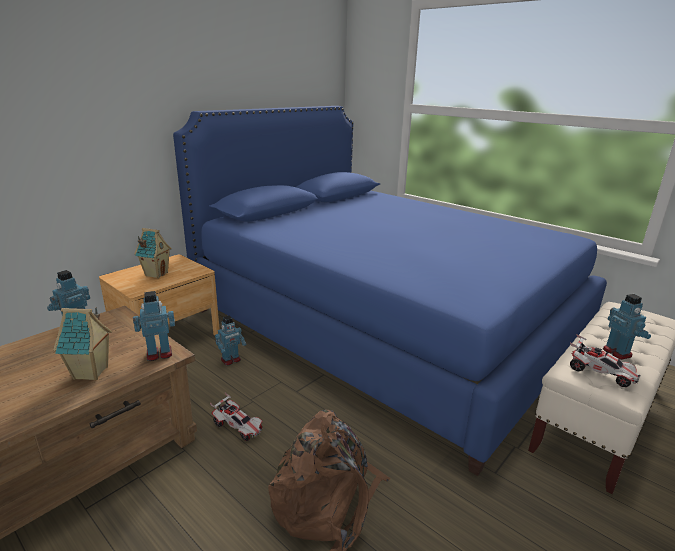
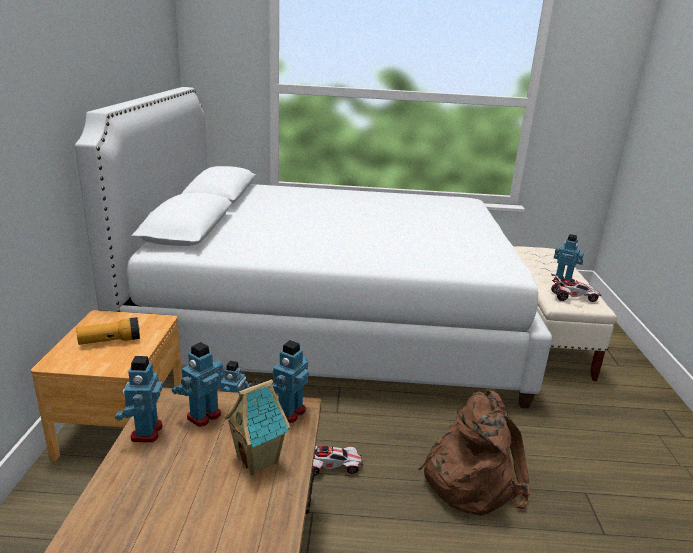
camera: 40 degrees left, 0 degrees up
toy house [134,228,172,278] -> flashlight [77,317,140,345]
blue bed [173,106,607,476] -> white bed [75,87,552,408]
none -> toy robot [172,342,224,427]

